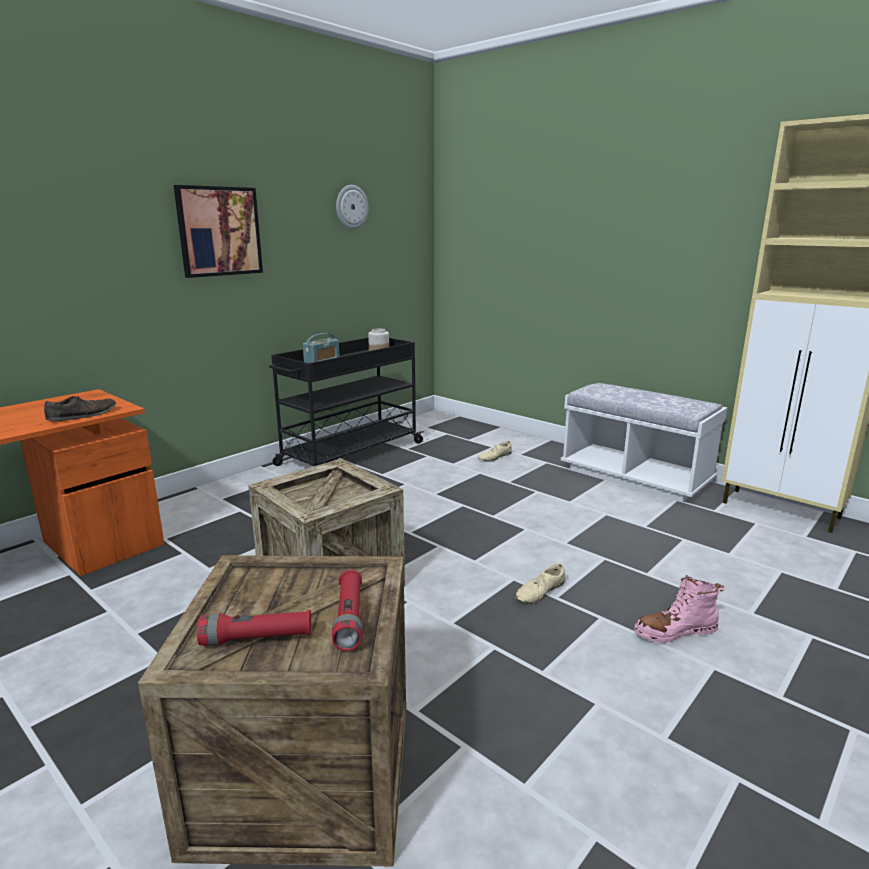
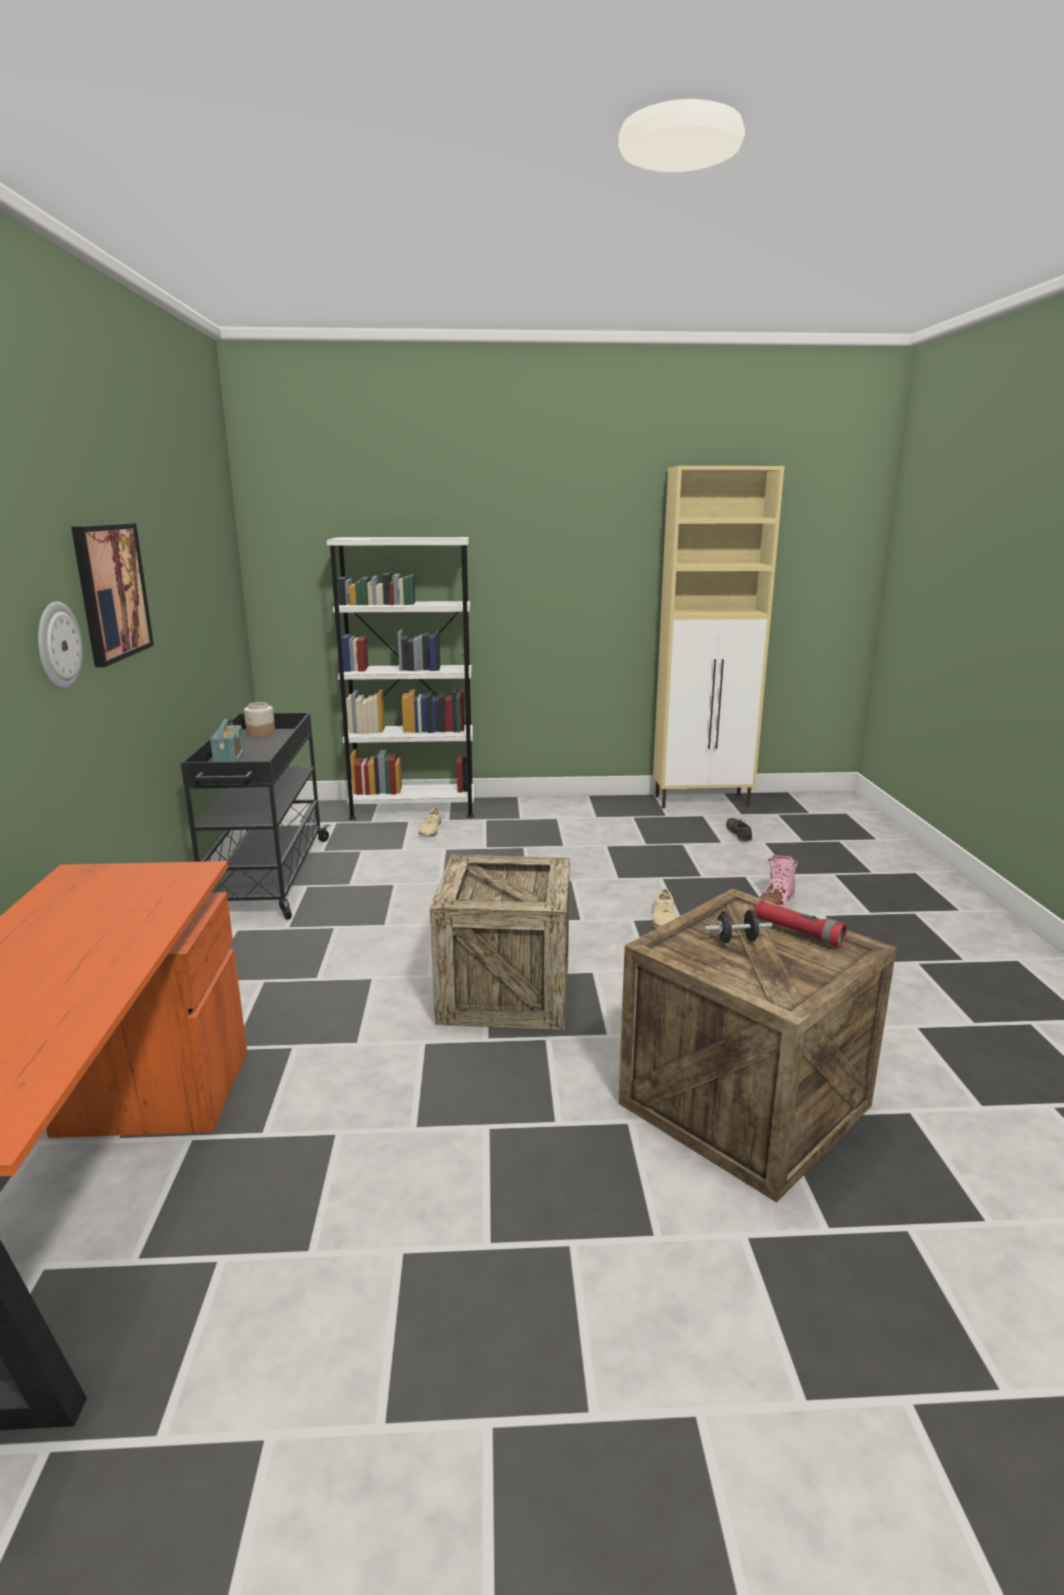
camera: 45 degrees left, 0 degrees up
brown shoe [44,396,116,421] -> brown shoe moved to [726,818,752,842]
red flashlight [197,610,311,646] -> none
wall clock [336,185,368,229] -> wall clock moved to [38,601,82,690]
white bench [561,383,728,502] -> none
none -> white bookcase [327,537,474,820]
none -> black dumbbell [704,910,772,943]

